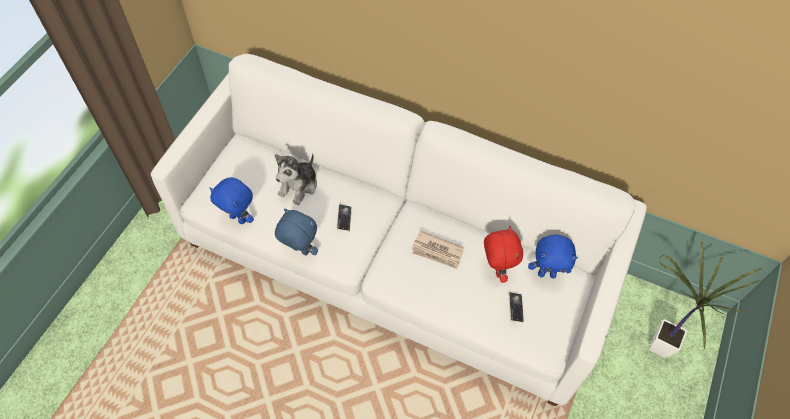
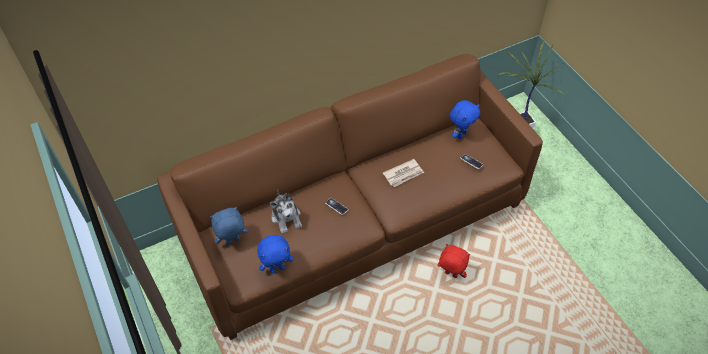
camera: 50 degrees left, 5 degrees down
white sofa [151,54,647,406] -> brown sofa [157,54,543,340]
blue plush toy [275,209,318,256] -> blue plush toy moved to [210,207,248,245]
red plush toy [484,226,523,283] -> red plush toy moved to [438,244,470,278]

